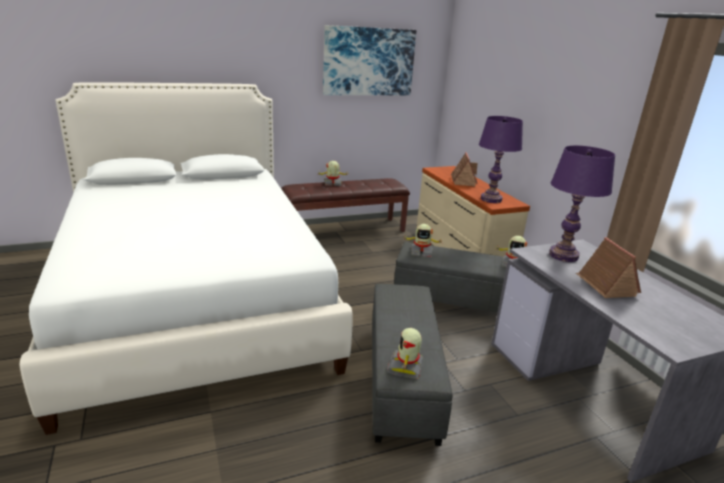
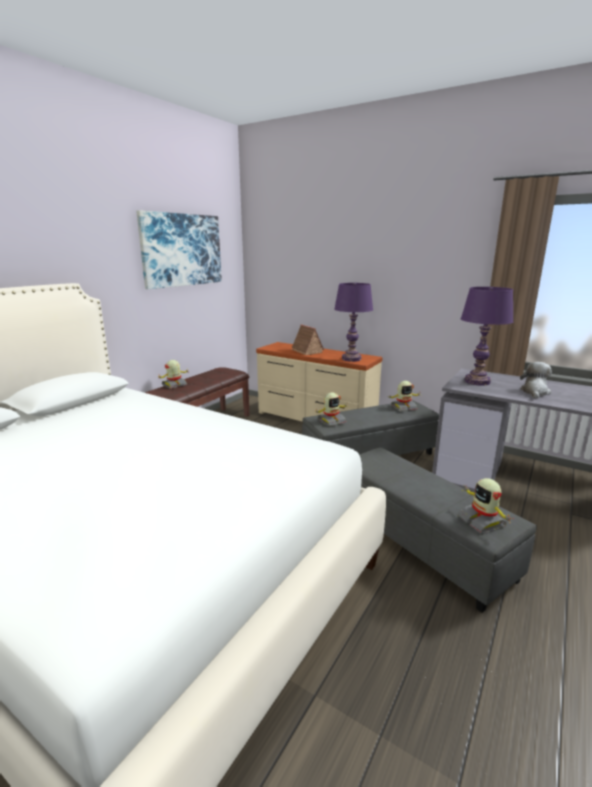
camera: 35 degrees left, 5 degrees down
toy house [576,237,641,298] -> plush toy [520,362,552,399]

